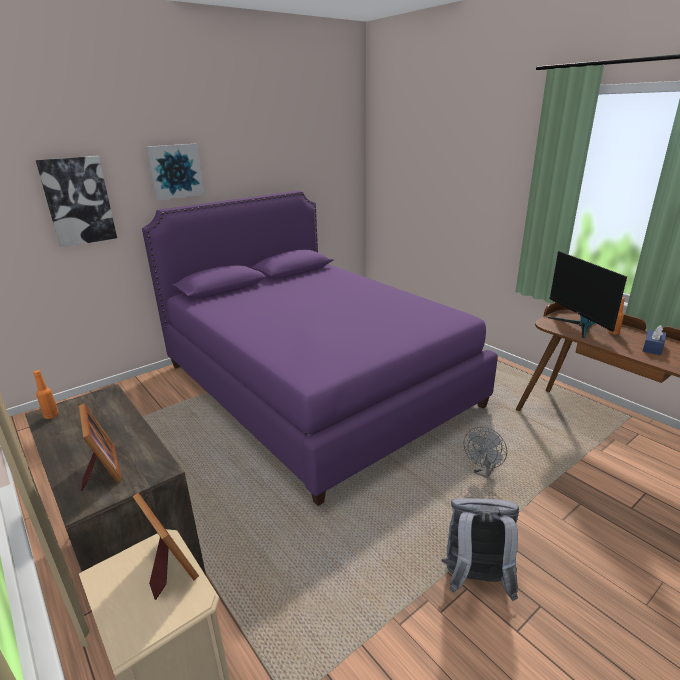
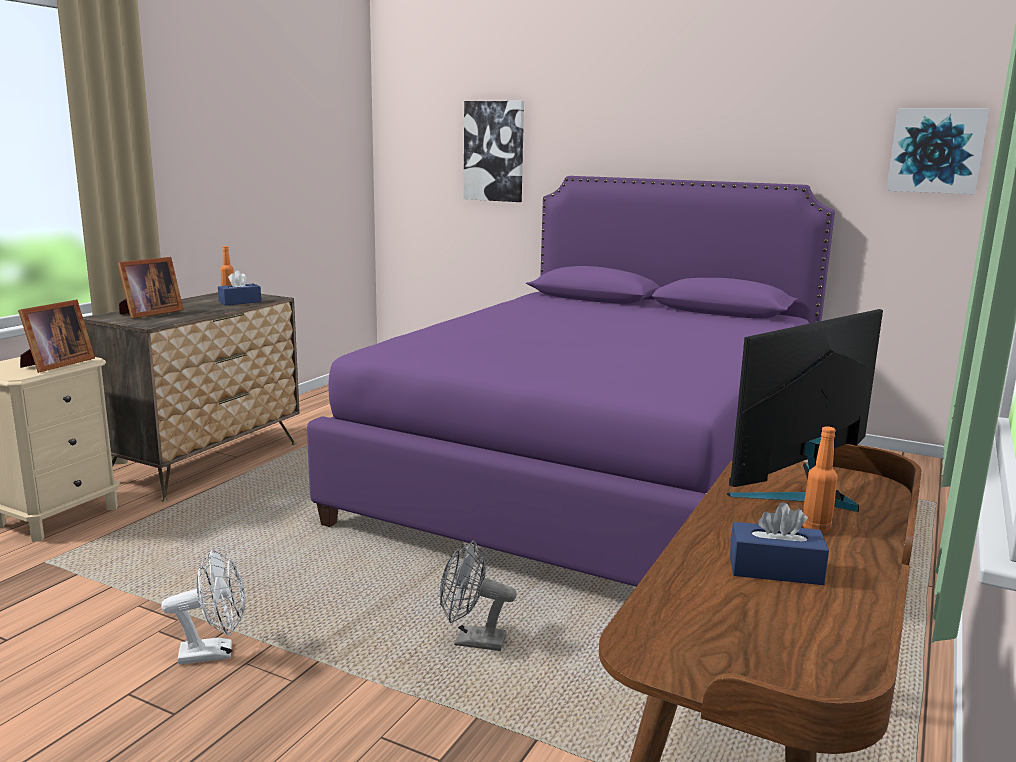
camera: 65 degrees right, 10 degrees down
picture [146,144,204,201] -> picture moved to [887,108,990,194]
grey backpack [441,498,519,601] -> white fan [161,549,245,665]
none -> blue tissue box [218,271,261,305]

